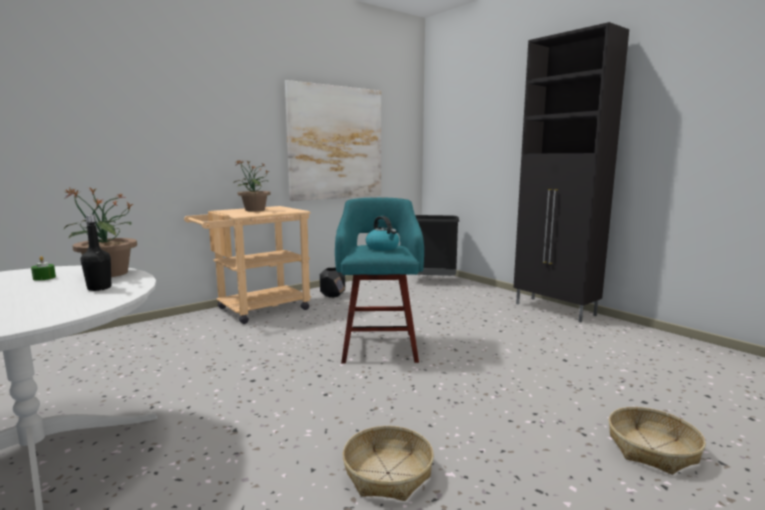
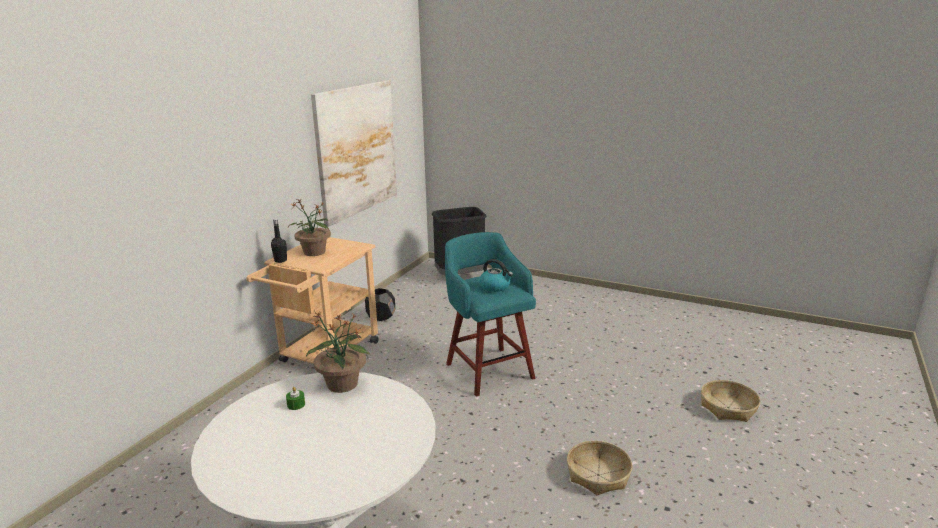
camera: 25 degrees left, 10 degrees up
black bottle [81,215,111,291] -> black bottle moved to [271,219,287,263]
black cabinet [514,22,629,322] -> none

